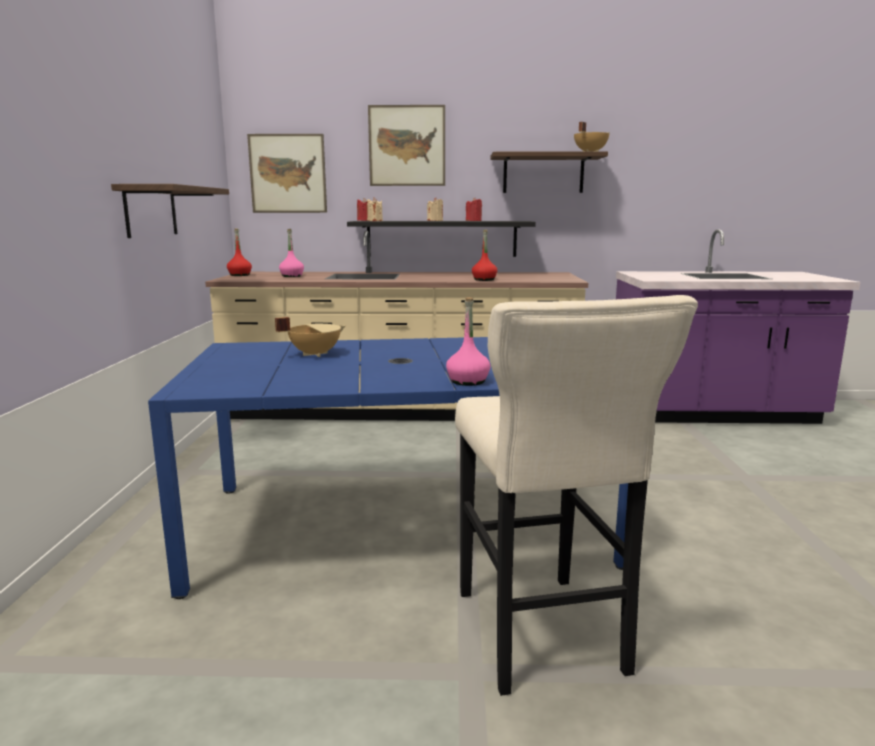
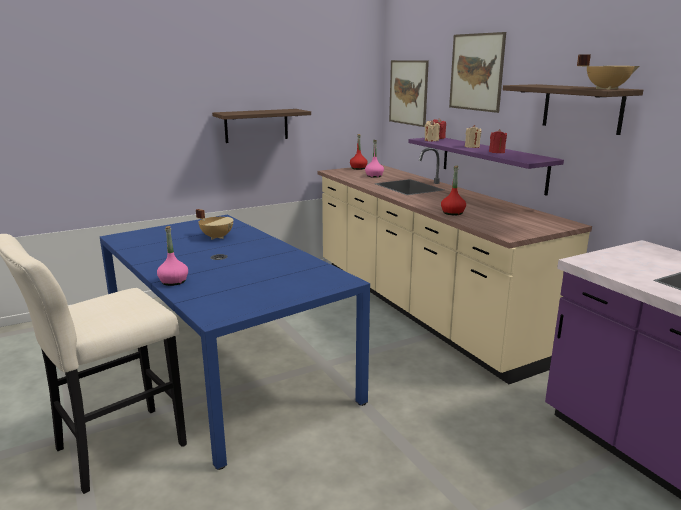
camera: 60 degrees right, 5 degrees up
black shelf [347,221,536,257] -> purple shelf [408,138,564,196]

